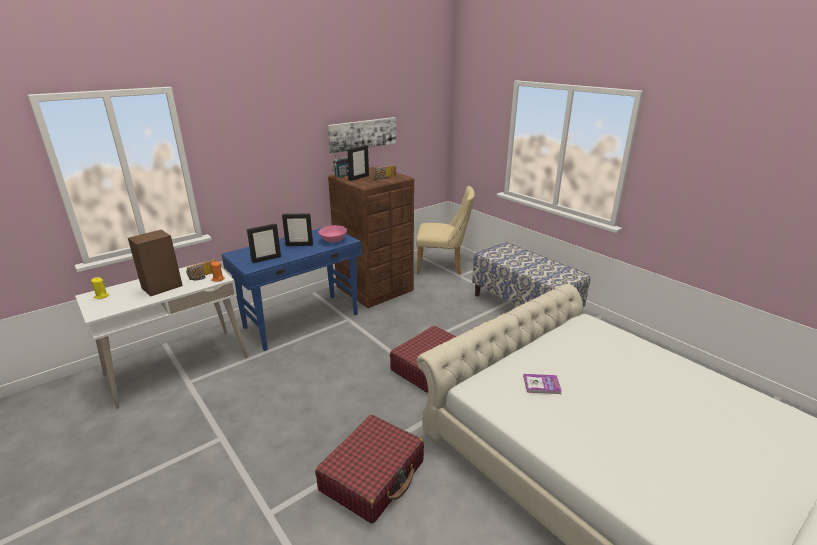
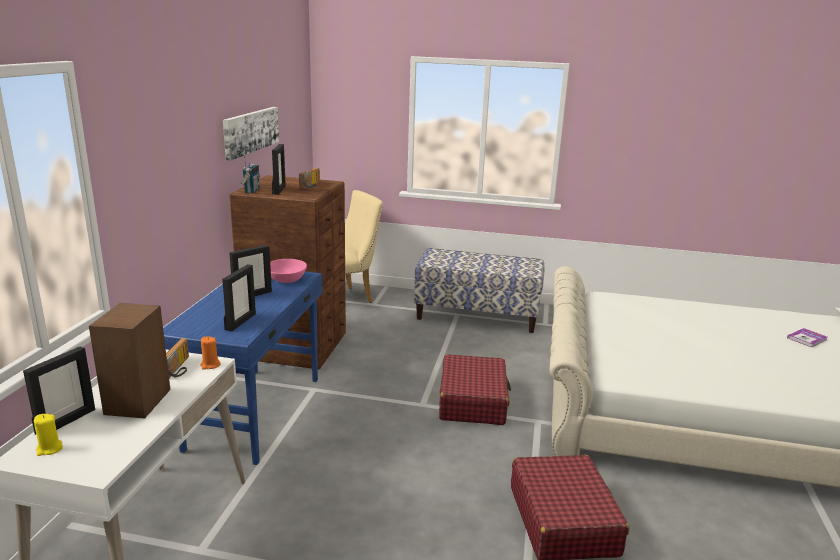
camera: 40 degrees left, 5 degrees down
book [523,374,562,394] -> book moved to [787,328,827,348]
none -> picture frame [23,346,95,435]

